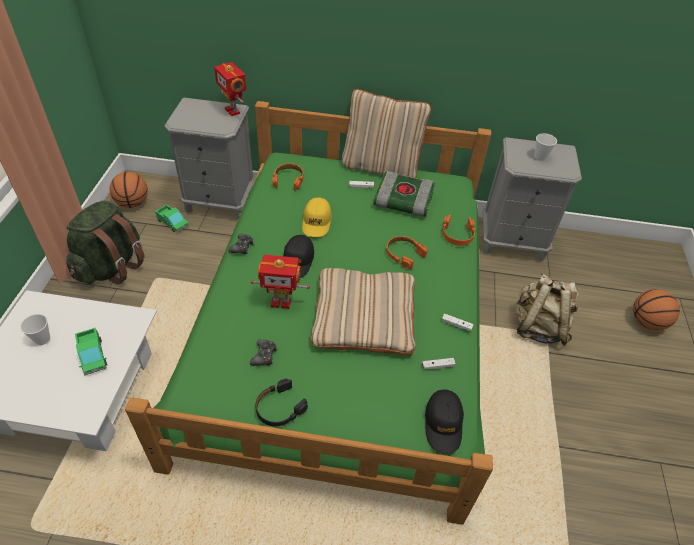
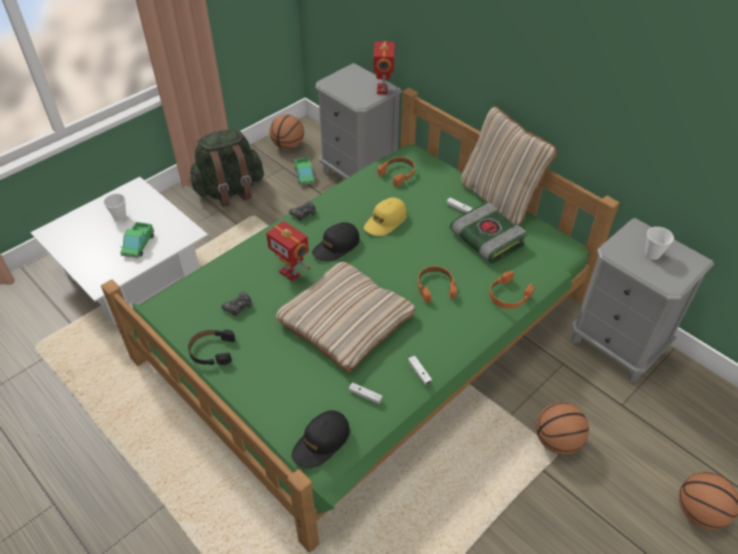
camera: 40 degrees right, 0 degrees up
beige backpack [515,273,579,346] -> basketball [536,402,589,455]

